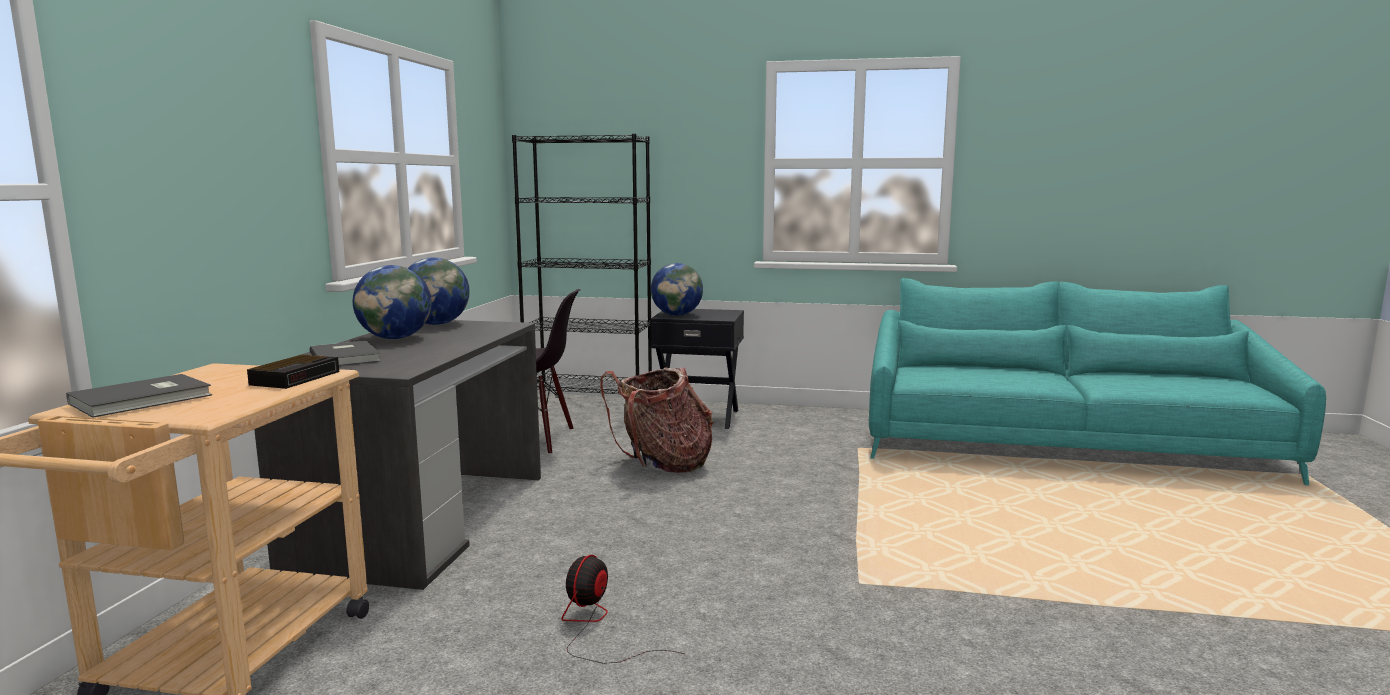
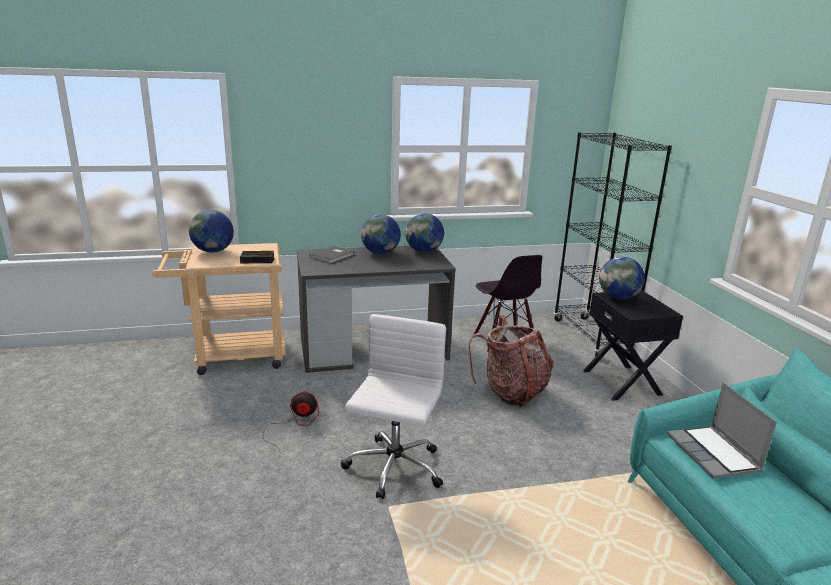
camera: 65 degrees right, 10 degrees up
grey book [66,374,212,418] -> globe [189,210,234,253]
none -> white office chair [341,314,446,499]
none -> laptop [668,383,777,478]

